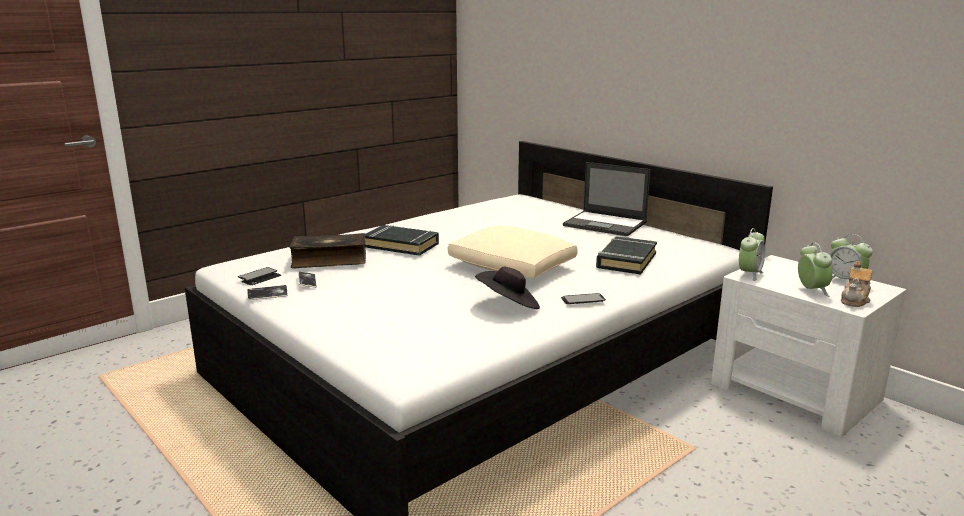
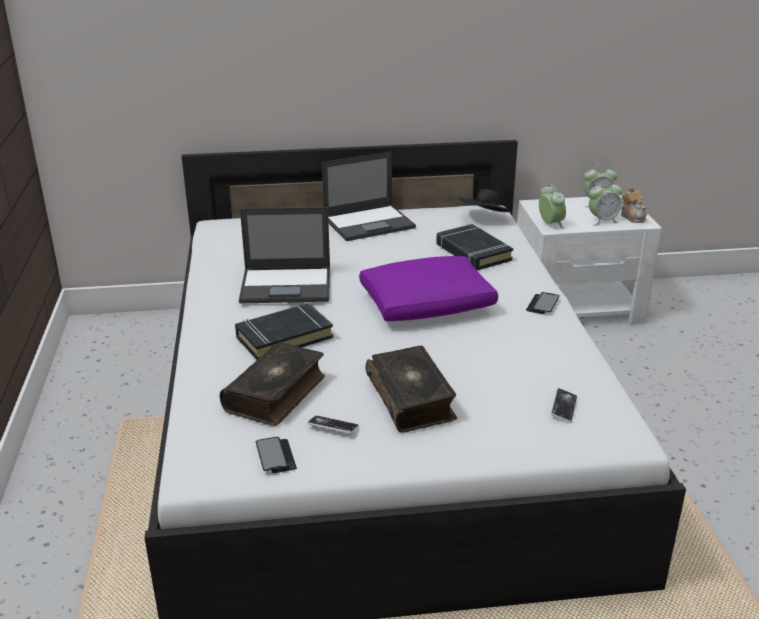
camera: 55 degrees left, 10 degrees up
phone [247,285,288,300] -> phone moved to [551,388,577,422]
beige pillow [448,226,578,278] -> purple pillow [359,256,498,321]
black hat [475,267,540,309] -> black hat moved to [460,189,512,212]
alarm clock [798,242,833,297] -> alarm clock turned 135 degrees clockwise [589,180,623,226]
none -> laptop [239,207,330,303]
none -> book [365,346,457,432]

